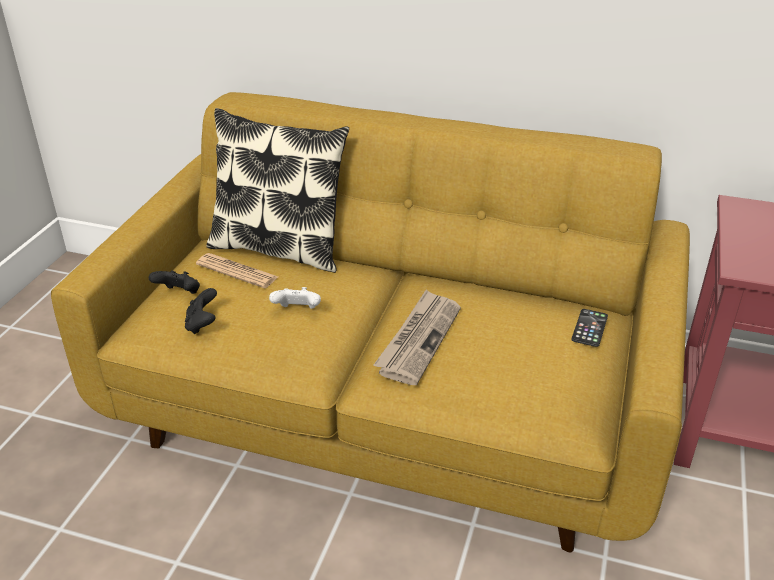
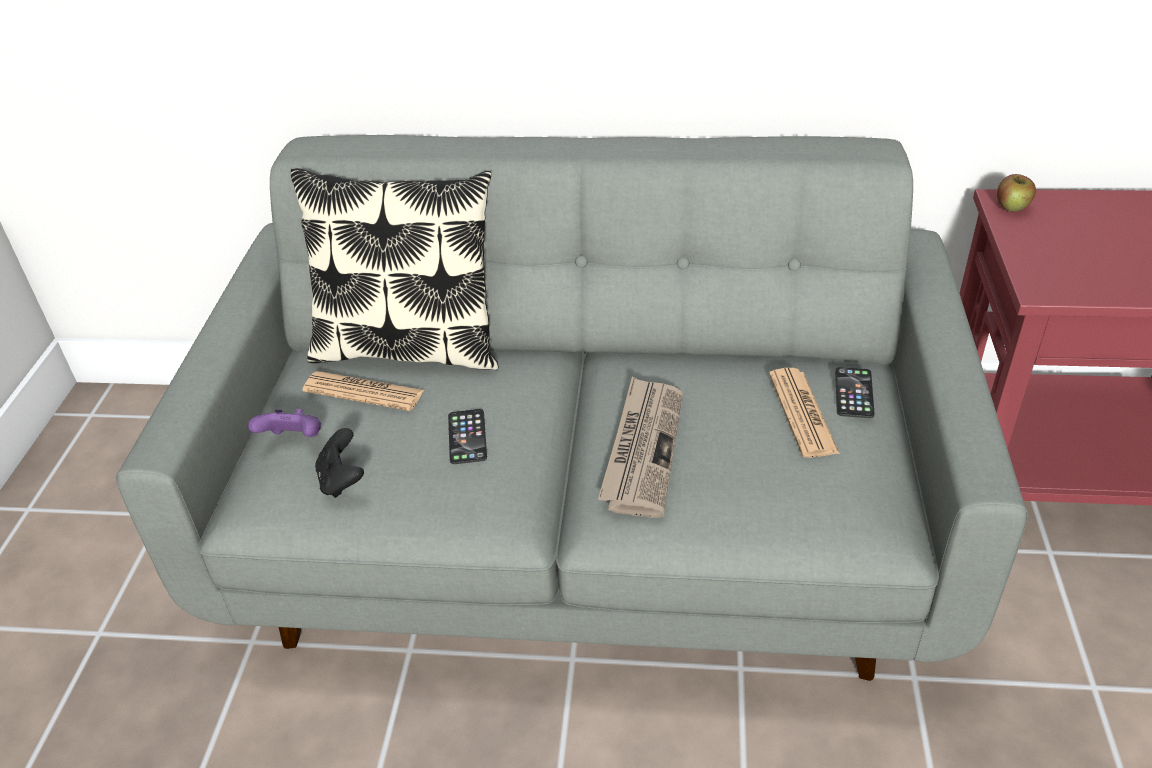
camera: 10 degrees left, 5 degrees up
yellow sofa [51,92,690,552] -> grey sofa [116,135,1028,681]
black game controller [149,270,200,294] -> purple game controller [248,409,321,437]
white game controller [269,287,321,309] -> phone [448,409,487,464]
none -> newspaper [769,368,840,458]
none -> apple [997,174,1036,212]

